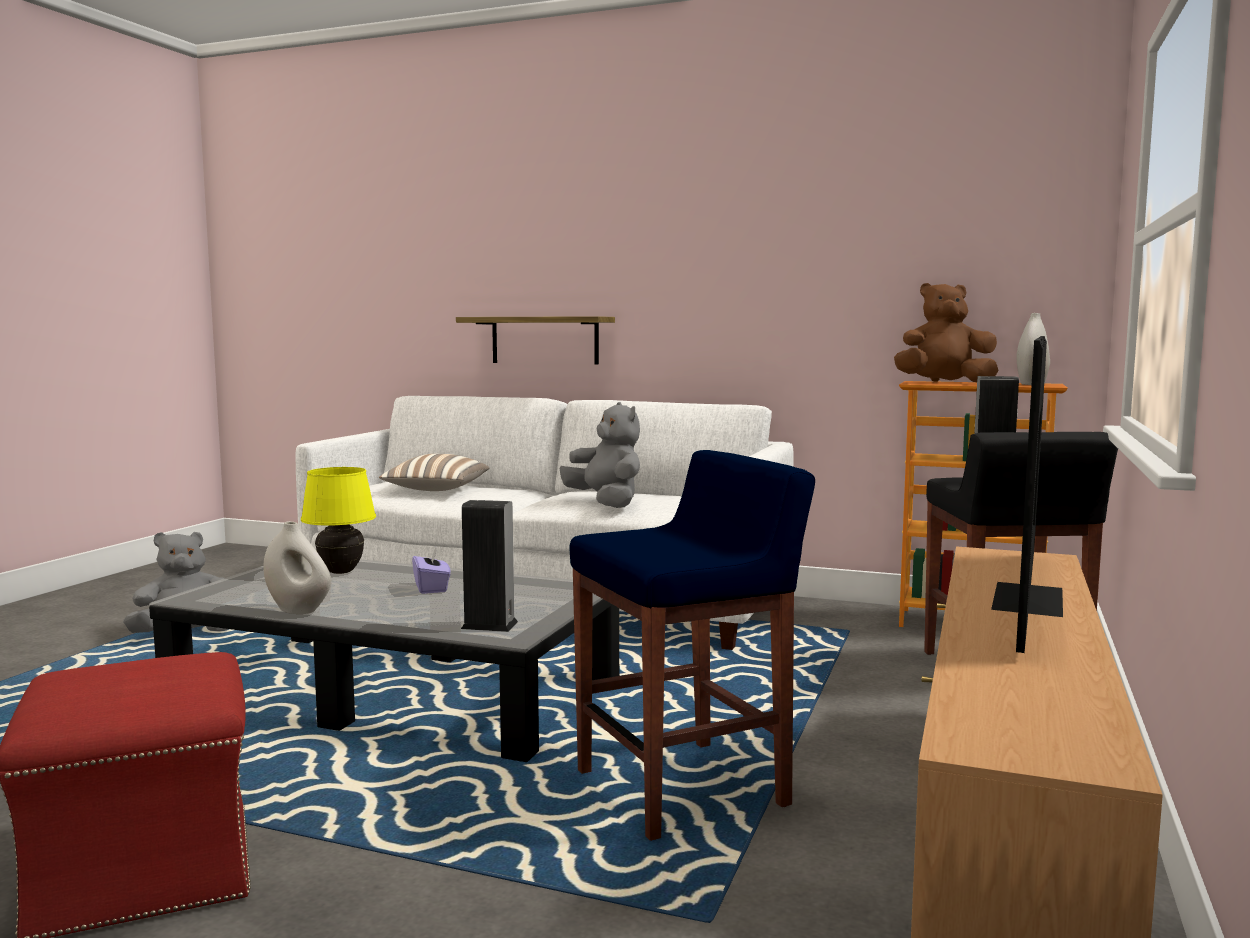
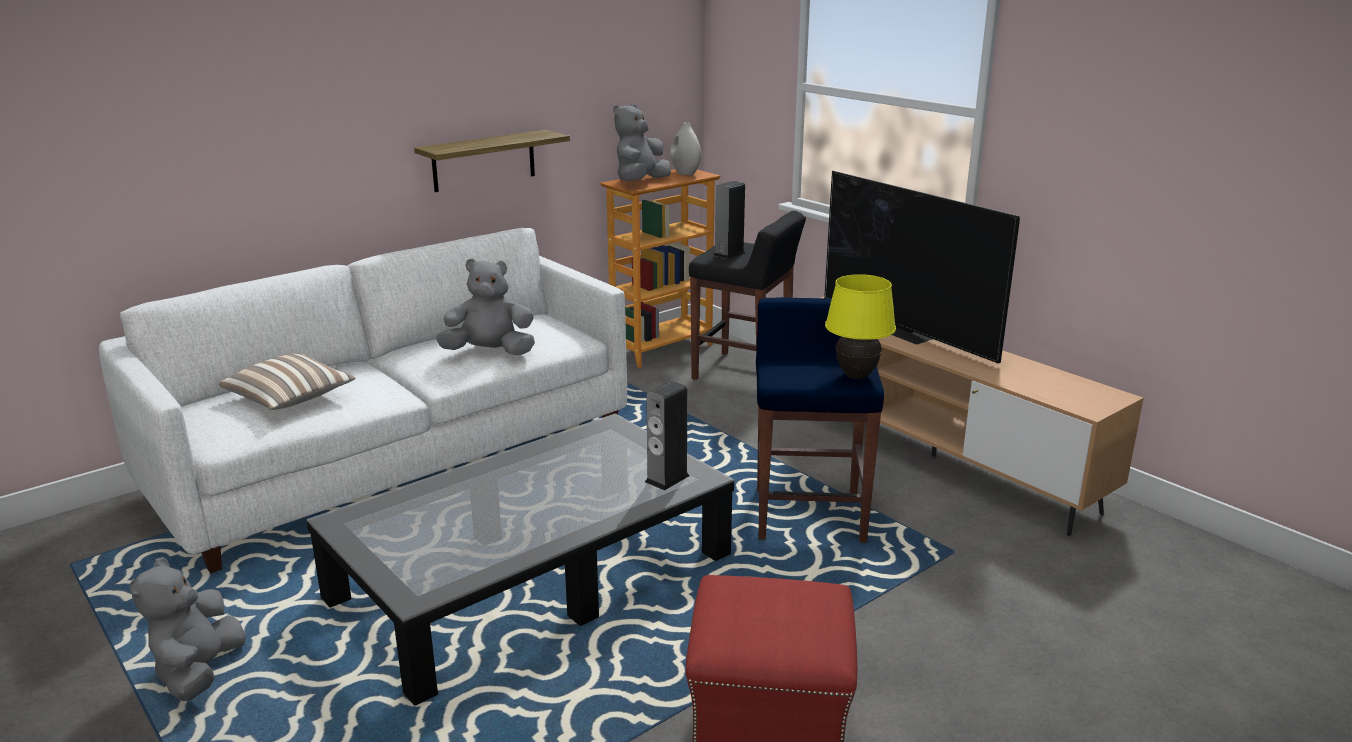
camera: 60 degrees left, 15 degrees up
white vase [263,521,331,614] -> none
yellow table lamp [301,467,376,574] -> yellow table lamp moved to [825,274,896,379]
purple tissue box [412,547,451,594] -> none
shelf [456,316,615,364] -> shelf moved to [414,130,570,192]
brown plush toy [894,283,998,382] -> grey plush toy [614,104,671,181]

